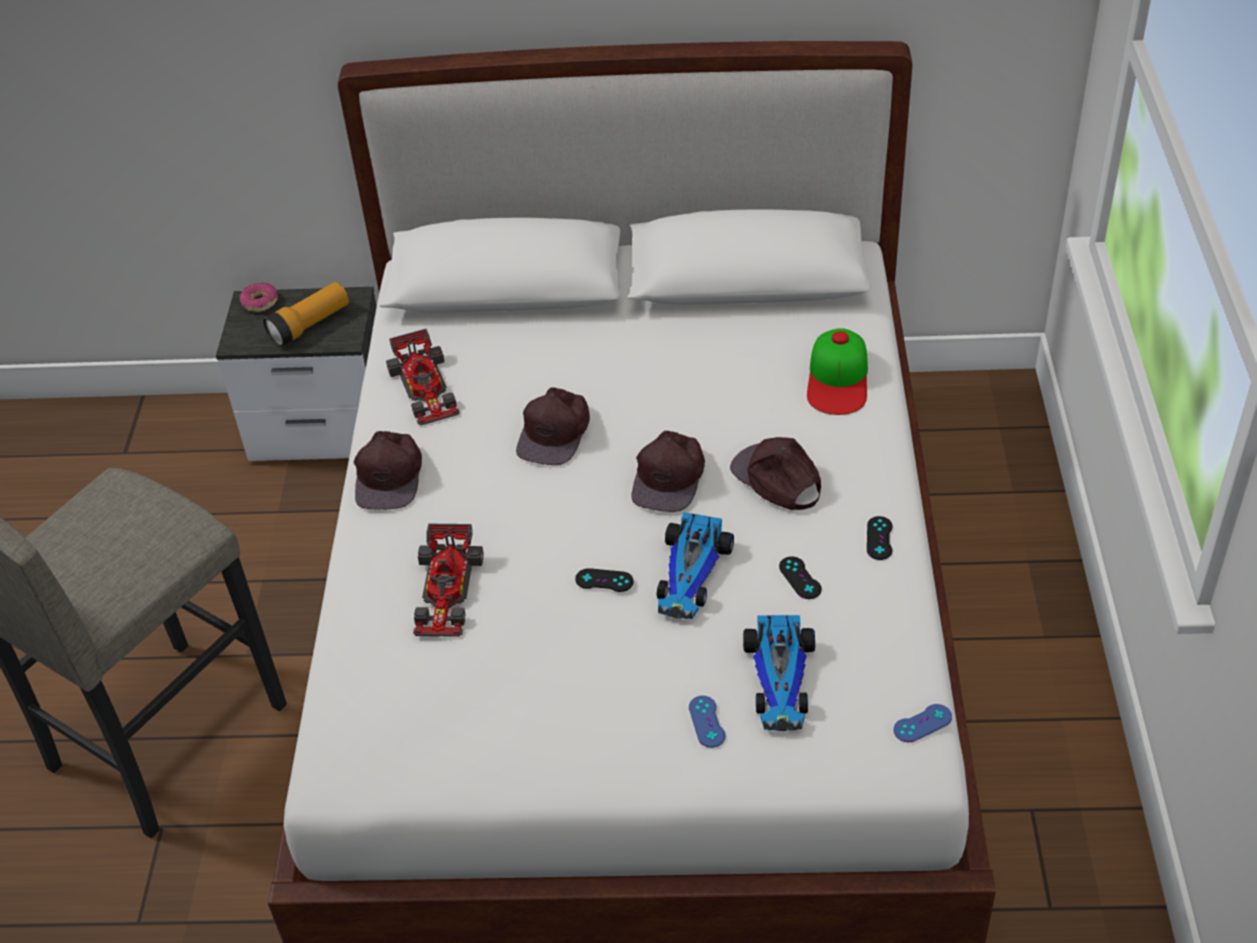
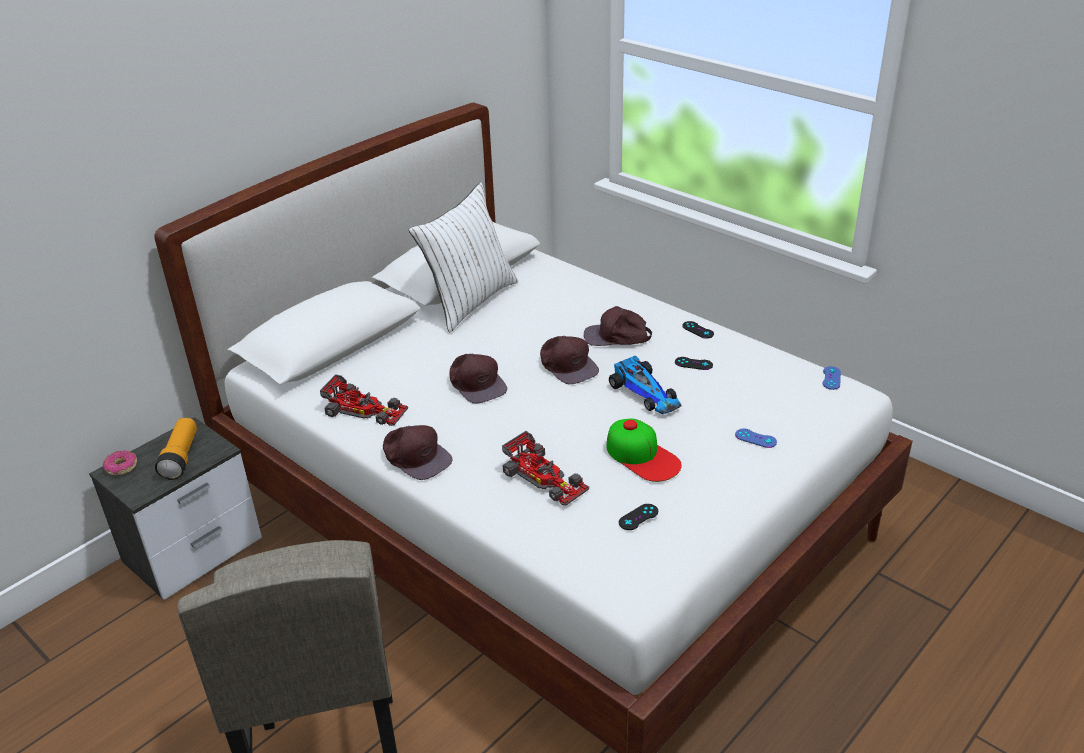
camera: 50 degrees left, 10 degrees down
black game controller [575,568,633,592] -> black game controller moved to [619,504,658,530]
toy car [743,615,815,731] -> none
cap [807,328,868,415] -> cap moved to [606,419,682,482]
none -> white pillow [409,183,518,332]

